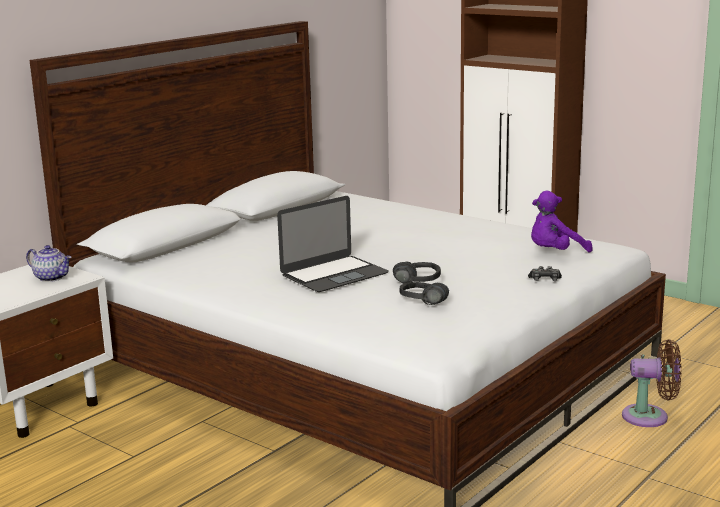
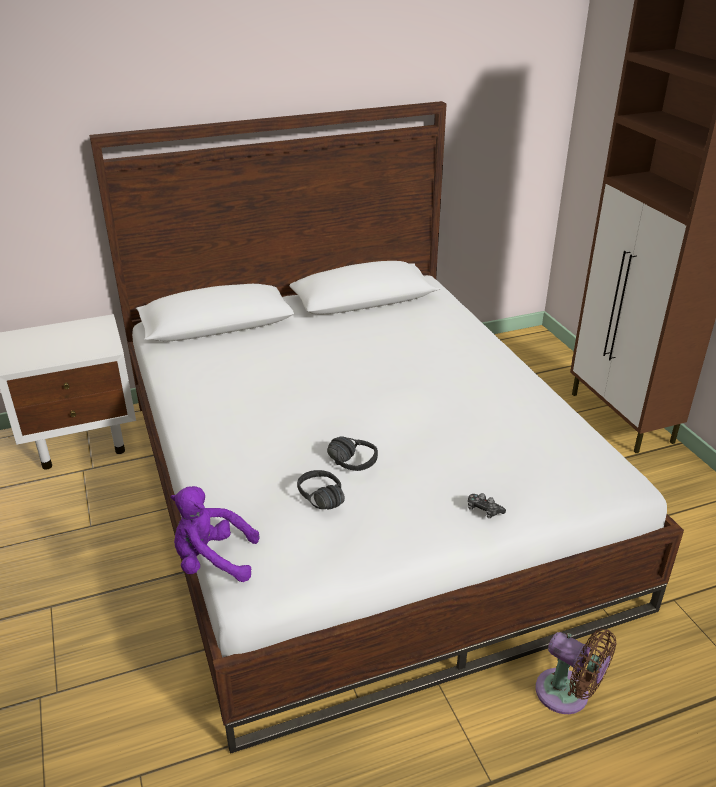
camera: 30 degrees right, 15 degrees up
teapot [26,245,72,282] -> none
laptop [277,196,389,292] -> none
purple plush toy [531,191,593,253] -> purple plush toy moved to [170,486,259,582]

